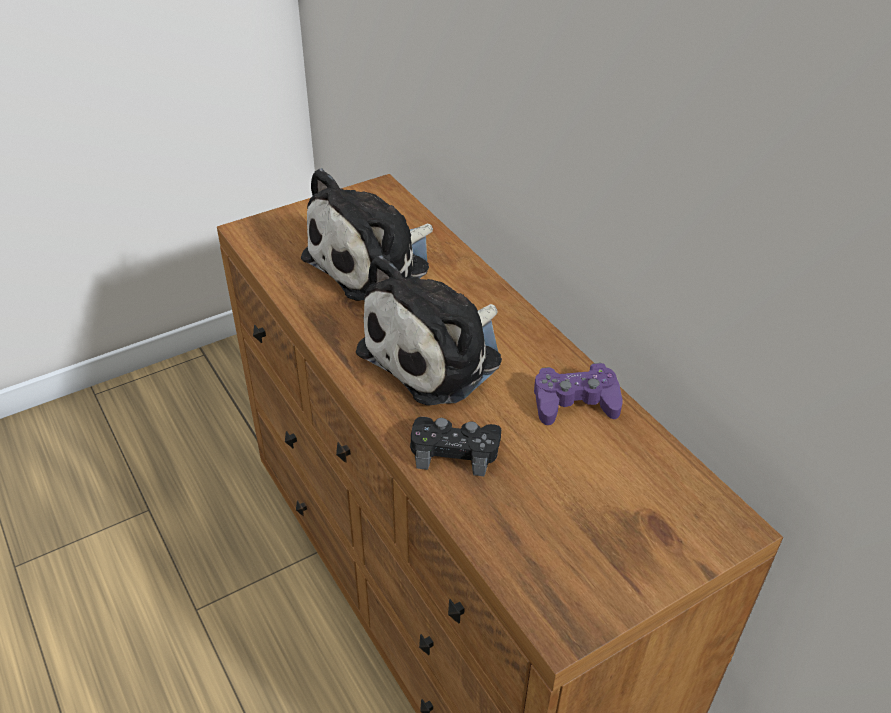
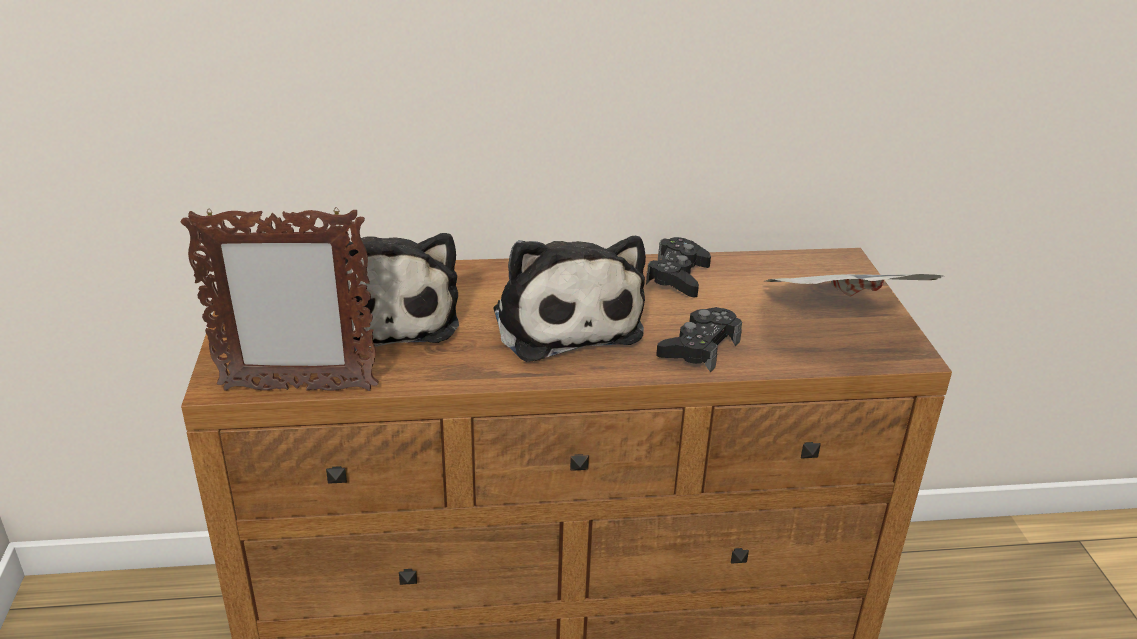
camera: 65 degrees left, 10 degrees down
purple game controller [534,363,623,425] -> black game controller [646,237,711,297]
none -> picture frame [181,207,378,391]
none -> newspaper [765,274,943,297]

